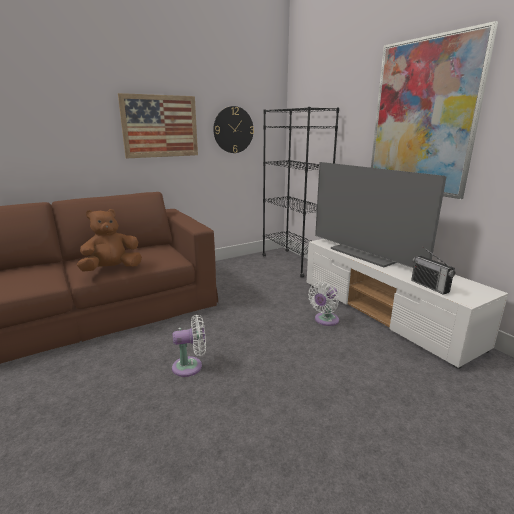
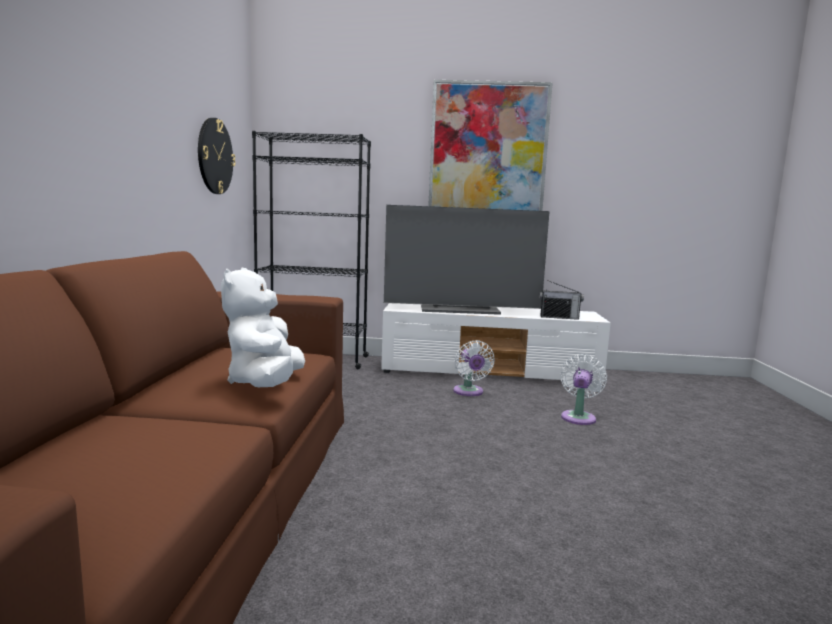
camera: 55 degrees left, 10 degrees down
brown plush toy [77,209,142,272] -> white plush toy [221,268,305,387]
picture [118,93,198,158] -> none
white fan [172,315,206,377] -> white fan moved to [560,354,607,425]

